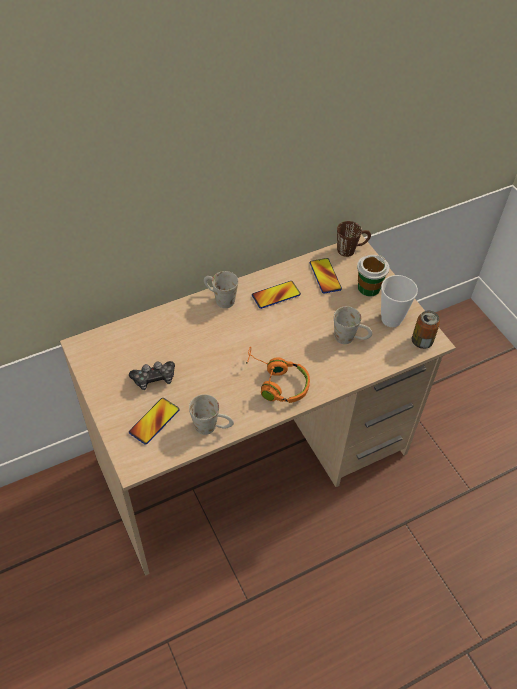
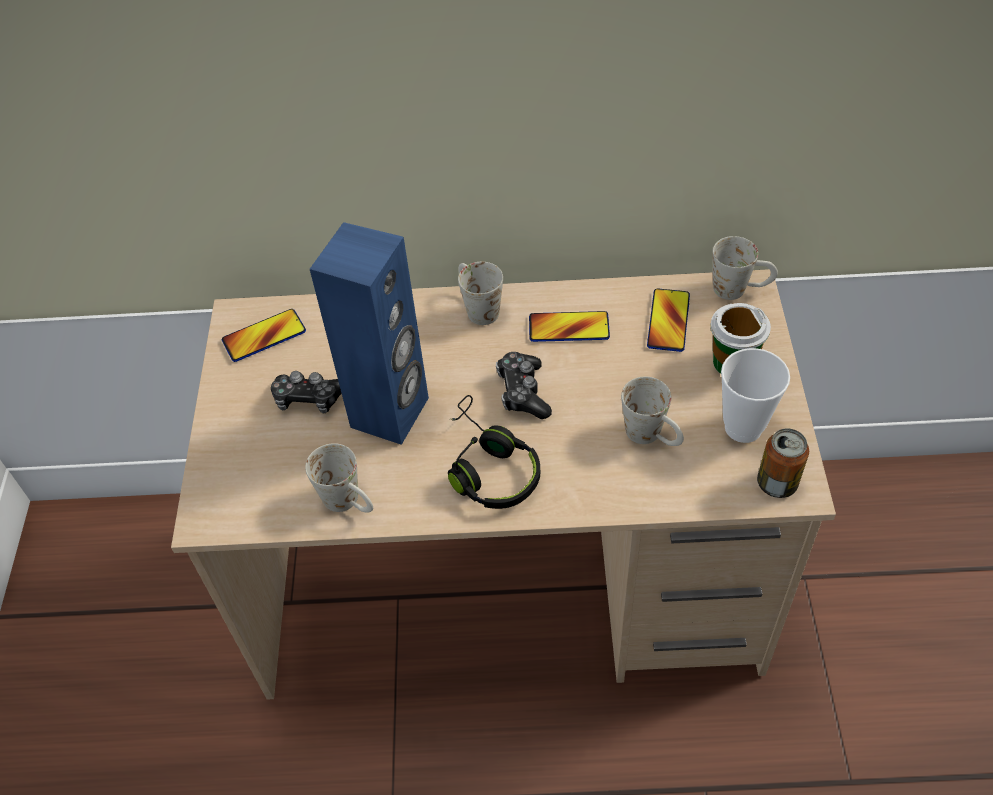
camera: 30 degrees right, 0 degrees up
phone [129,398,180,445] -> phone moved to [222,309,306,362]
orange headphones [246,347,310,403] -> black headphones [448,395,540,509]
brown mug [337,221,371,257] -> white mug [712,236,778,300]
none -> blue speaker [310,222,429,445]
none -> game controller [496,352,552,419]

